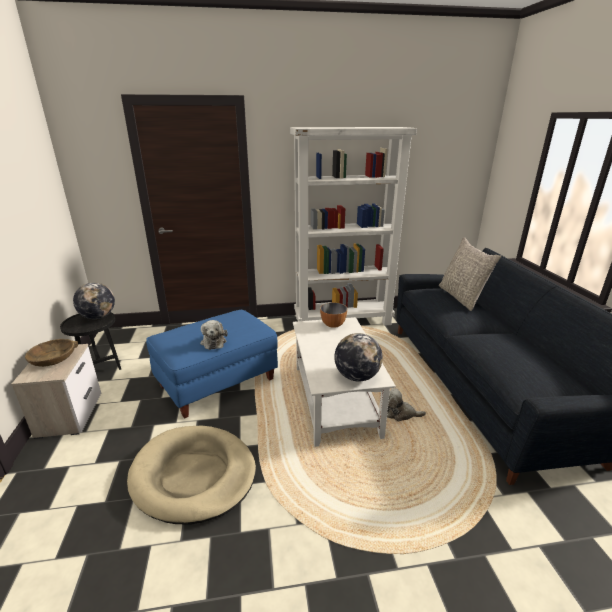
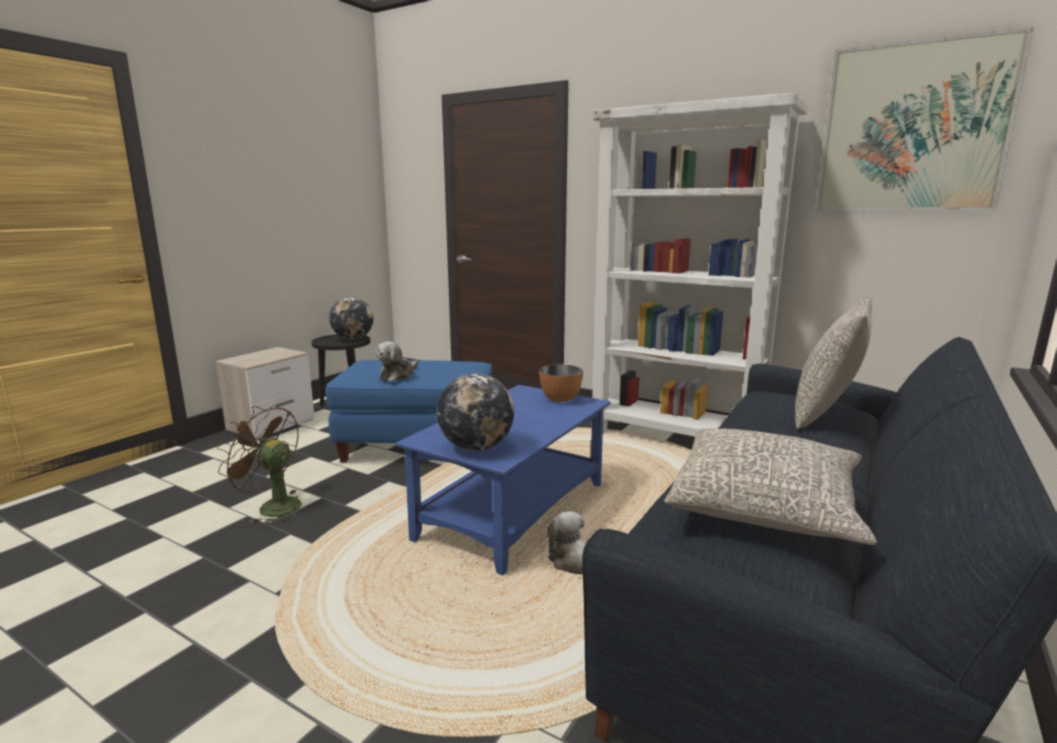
camera: 40 degrees right, 10 degrees down
brown bowl [25,339,78,367] -> none
beige dog bed [127,426,256,524] -> brown fan [217,405,302,525]
white coffee table [293,317,396,447] -> blue coffee table [395,385,610,575]
none -> grey pillow [664,428,877,545]
none -> picture [815,27,1034,211]

